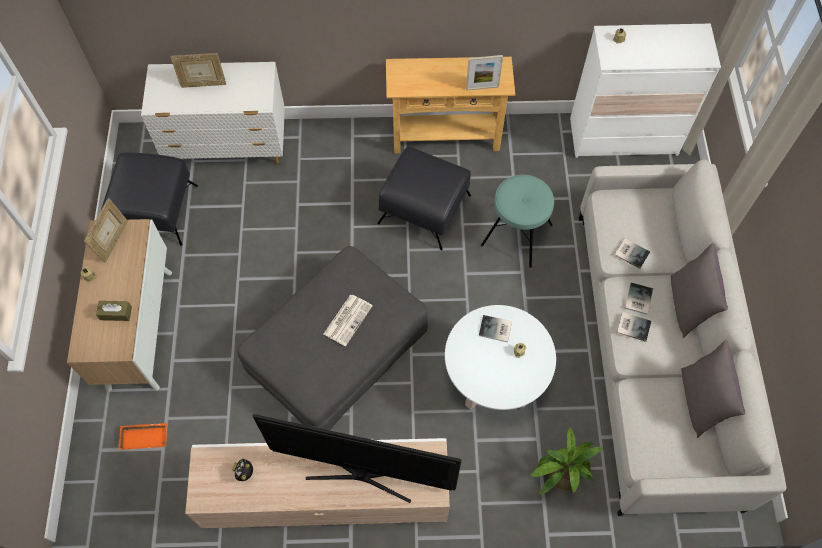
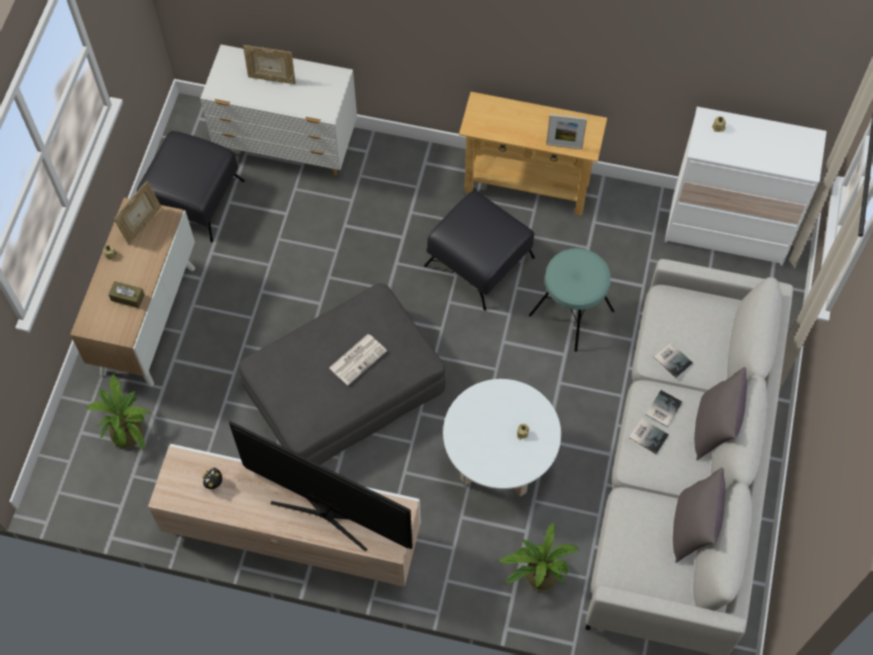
camera: 15 degrees right, 0 degrees up
orange tray [118,423,167,450] -> potted plant [85,374,151,452]
book [479,315,512,342] -> none

